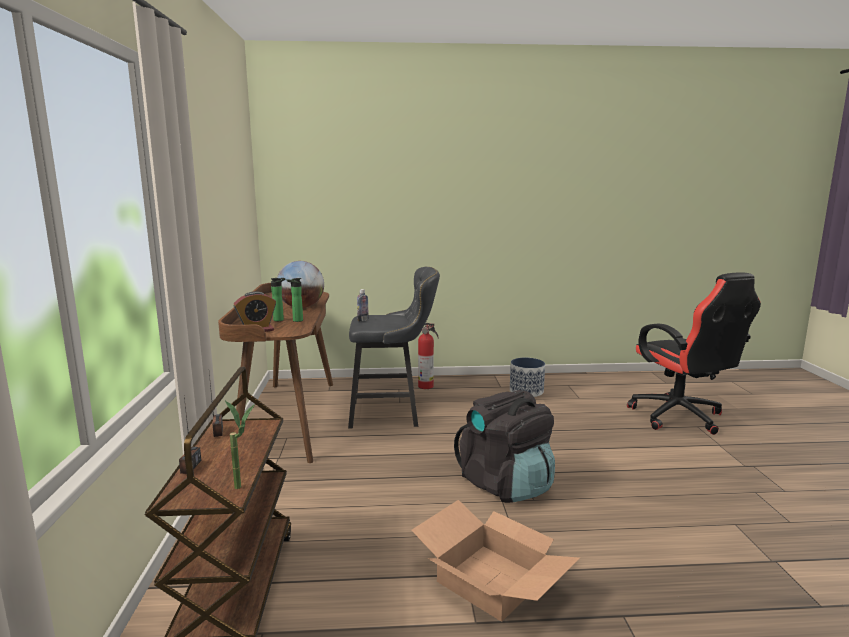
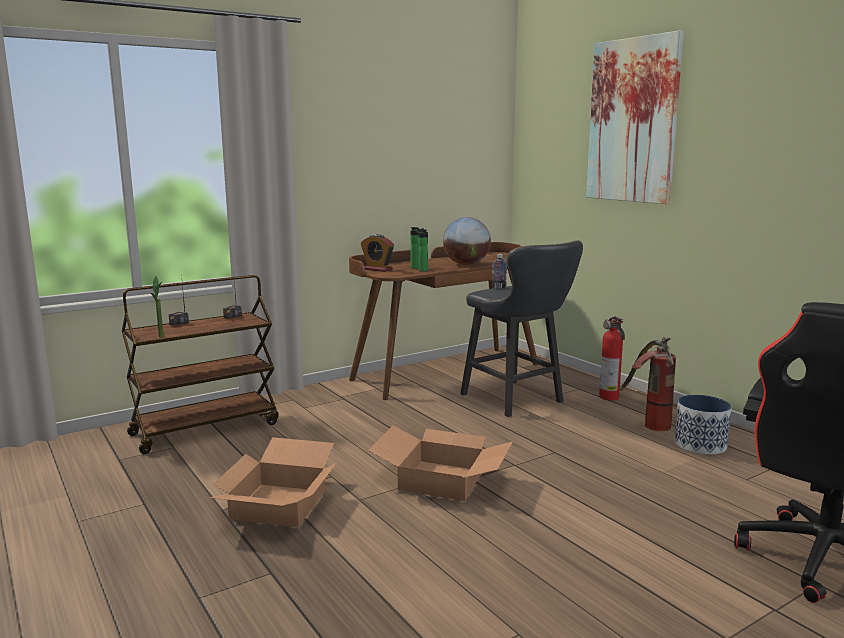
camera: 60 degrees right, 0 degrees up
black backpack [454,390,555,503] -> cardboard box [368,426,513,501]
none -> picture [586,30,684,204]
none -> fire extinguisher [620,337,676,431]

